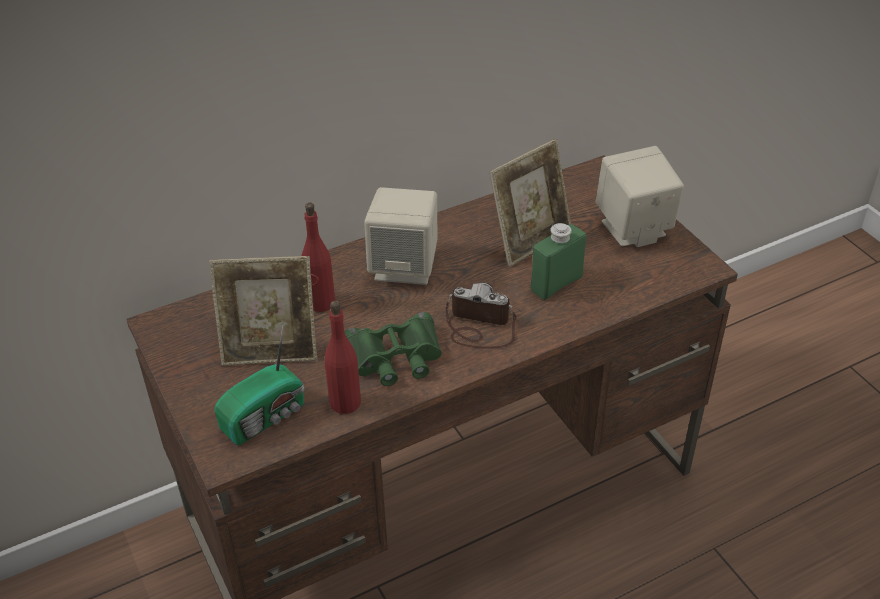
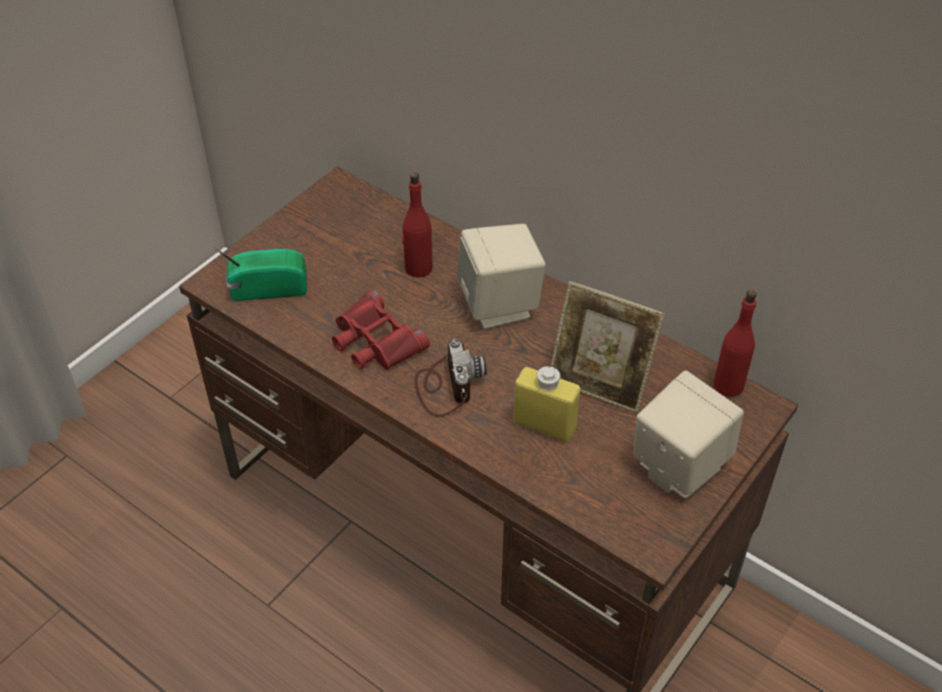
camera: 65 degrees right, 5 degrees up
picture frame [209,256,317,366] -> none
radio [214,325,304,445] -> radio turned 150 degrees clockwise [214,247,307,301]
red bottle [325,301,361,414] -> red bottle moved to [713,290,757,397]
green binoculars [344,312,442,386] -> red binoculars [332,290,430,370]
green bottle [531,223,587,300] -> yellow bottle [513,366,581,443]

